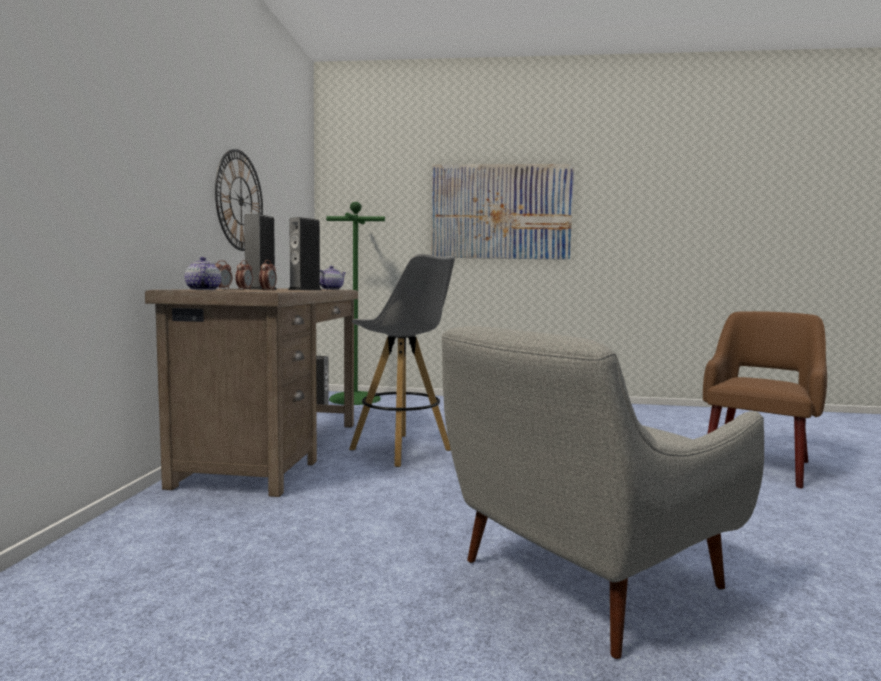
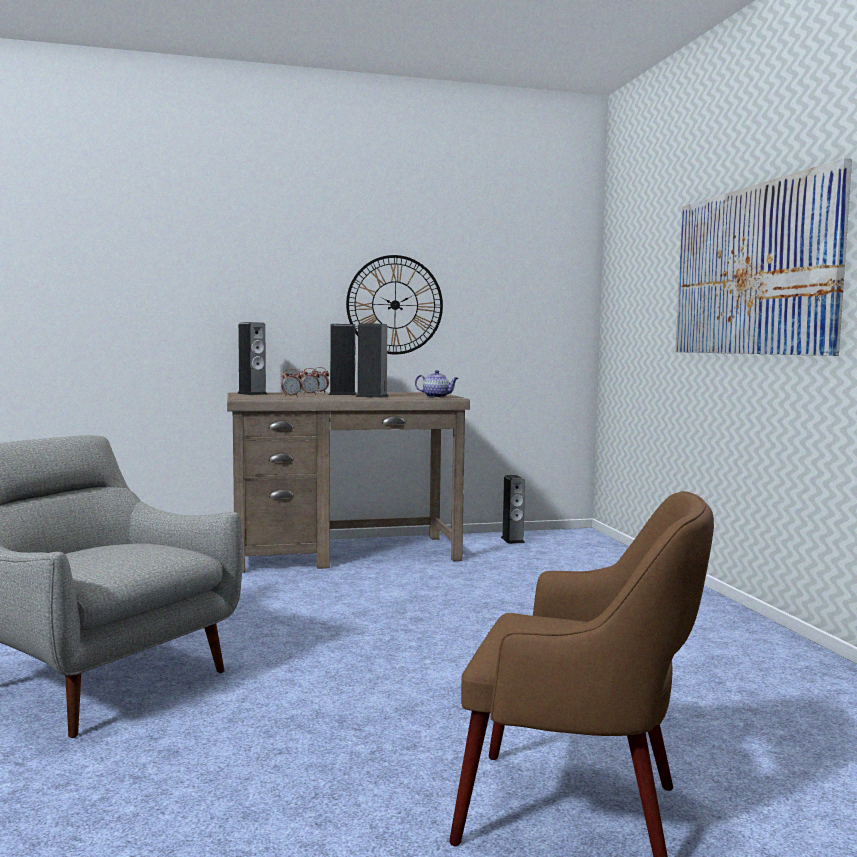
camera: 70 degrees right, 0 degrees up
teapot [185,257,221,290] -> speaker [237,322,268,395]
green clothes rack [326,202,385,405] -> none
grey stool [349,254,455,467] -> none

